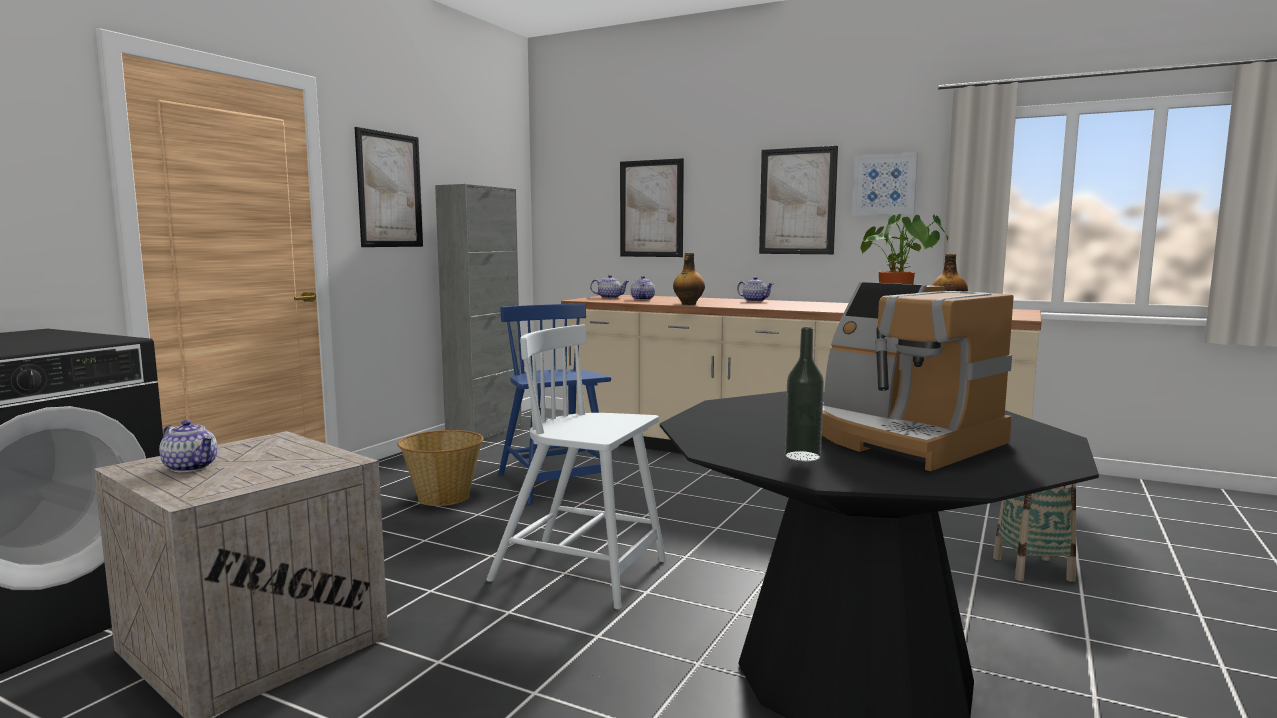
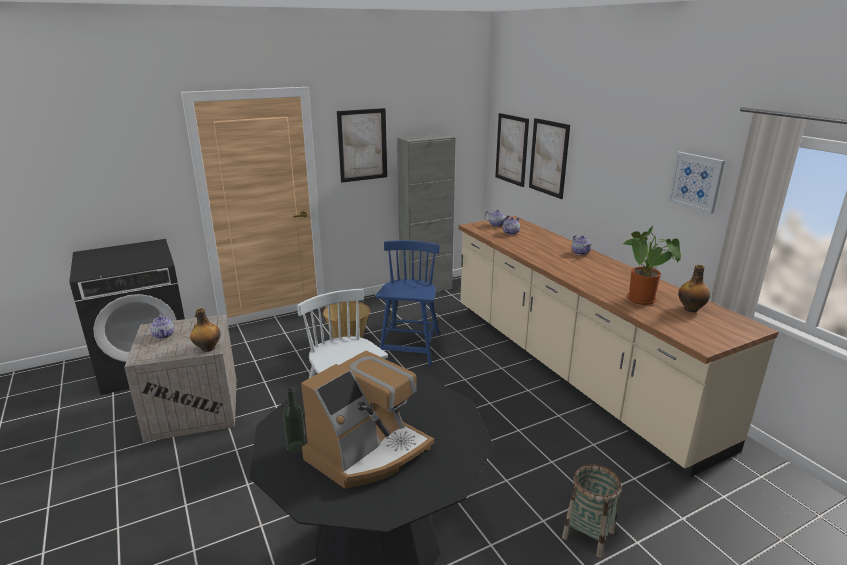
camera: 35 degrees right, 15 degrees up
bottle [673,253,705,305] -> bottle moved to [190,308,221,352]
picture [759,146,838,254] -> picture moved to [495,113,529,187]
coffee machine [822,282,1014,471] -> coffee machine turned 135 degrees counterclockwise [301,350,434,489]

